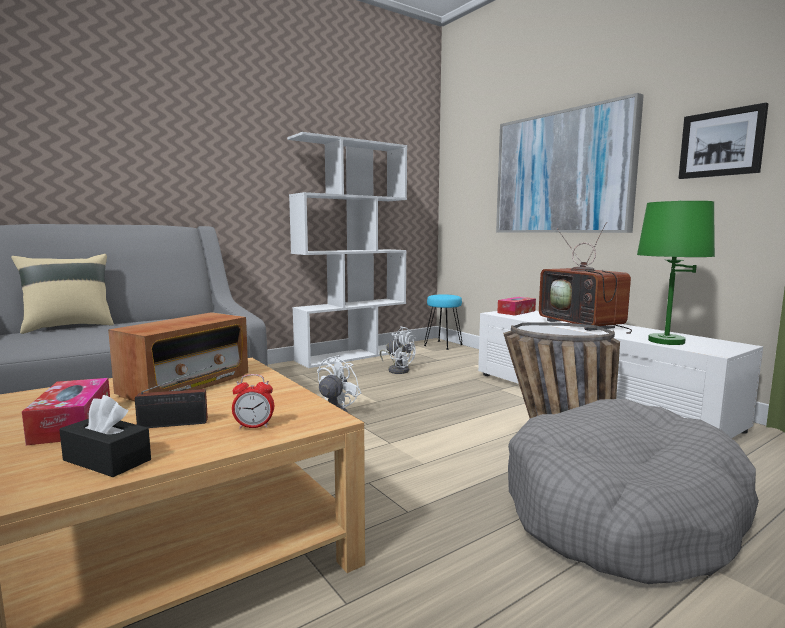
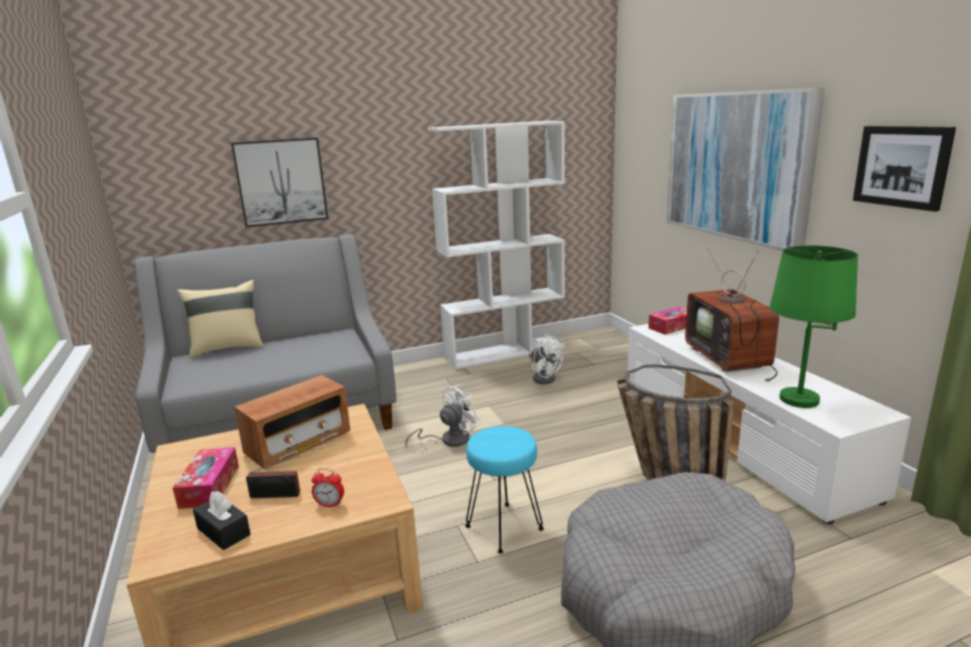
camera: 15 degrees right, 10 degrees up
turquoise stool [424,294,463,350] -> turquoise stool moved to [465,426,544,553]
none -> picture [231,138,328,227]

